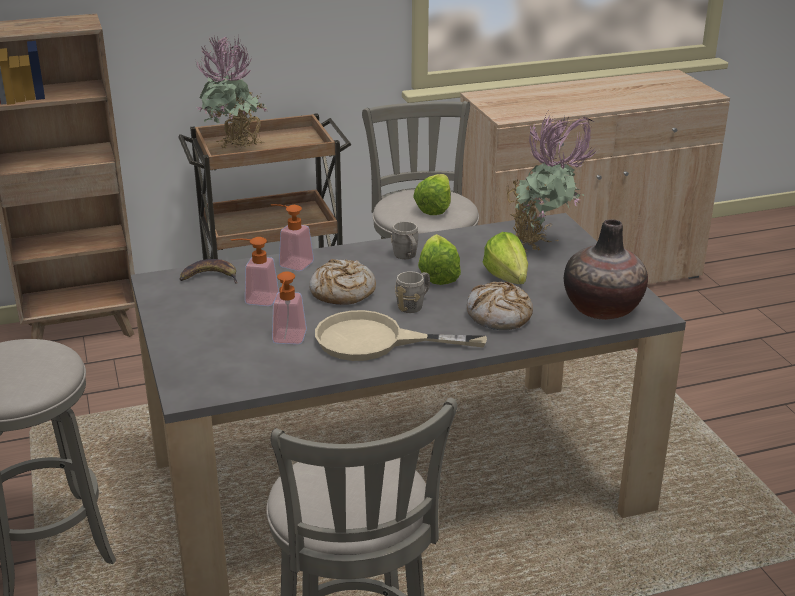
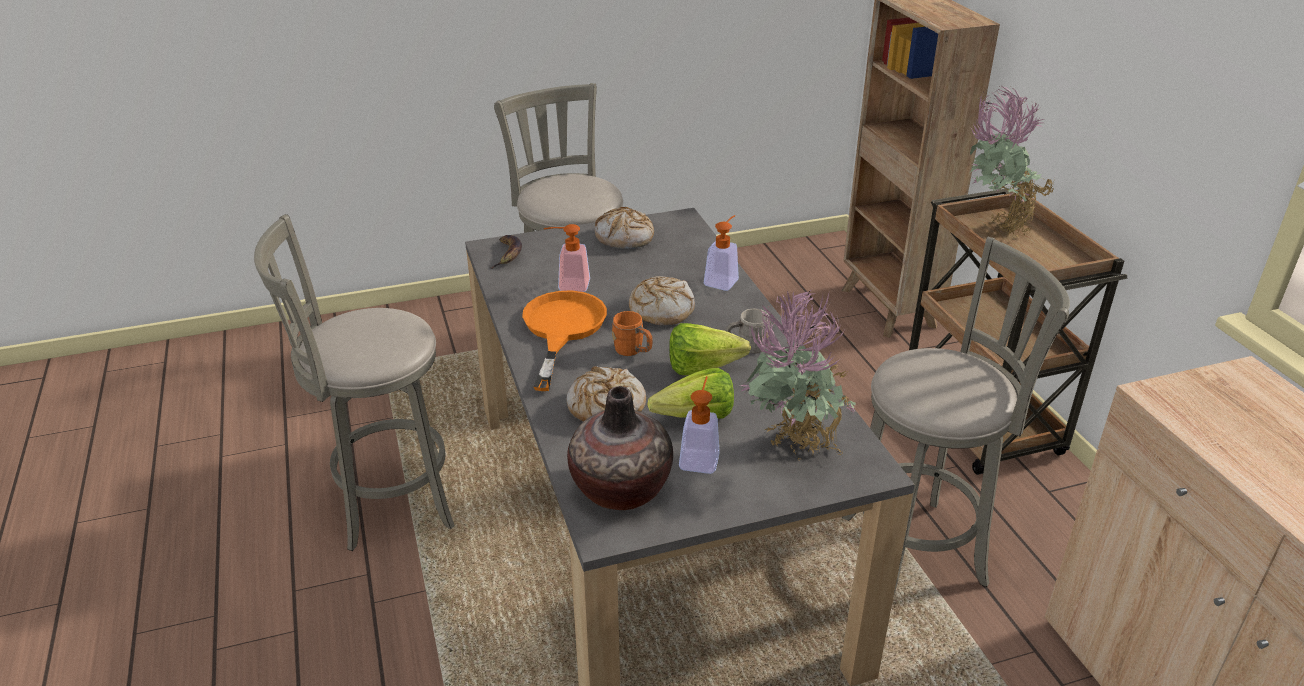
camera: 90 degrees right, 5 degrees up
banana [179,259,237,284] -> banana moved to [490,235,522,269]
soap dispenser [231,237,279,306] -> soap dispenser moved to [679,376,720,474]
beige frying pan [315,310,487,361] -> orange frying pan [522,290,607,391]
grey mug [395,271,430,313] -> orange mug [612,311,652,356]
lettuce [413,174,451,215] -> none
none -> bread [595,207,654,249]

